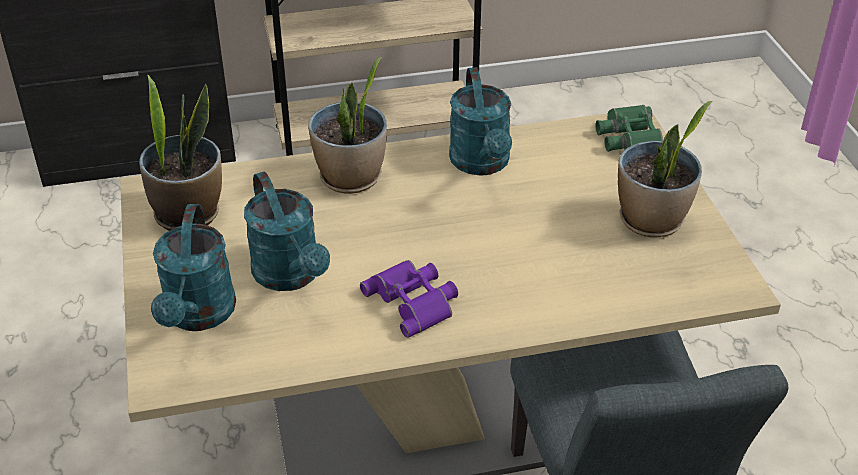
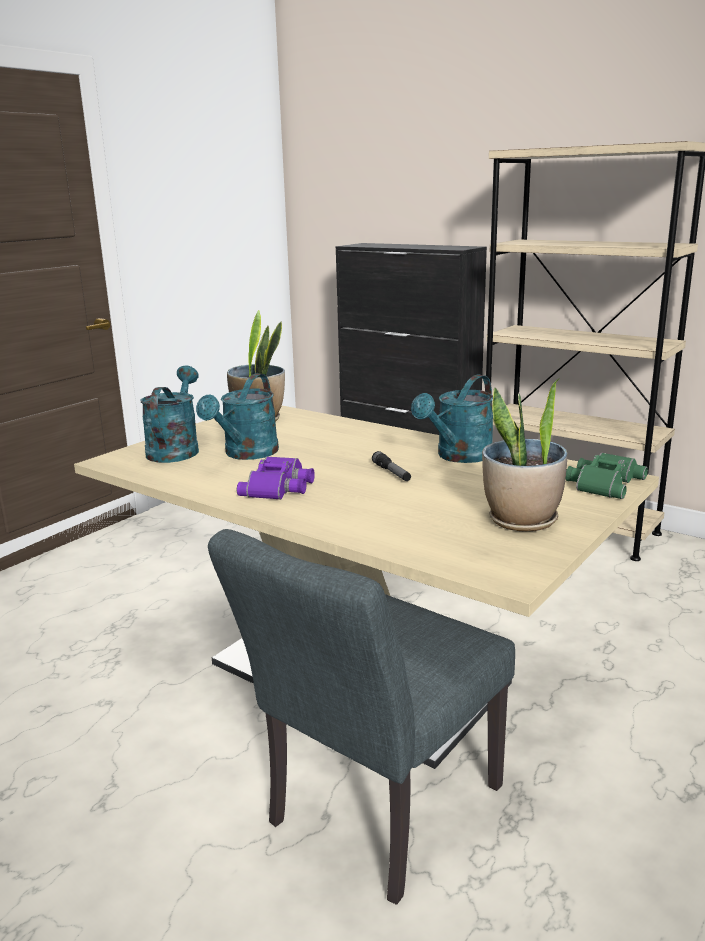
camera: 50 degrees right, 20 degrees down
turquoise watering can [151,204,236,331] -> turquoise watering can turned 135 degrees clockwise [140,365,199,463]
potted plant [308,57,387,194] -> none
none -> flashlight [372,451,411,481]

